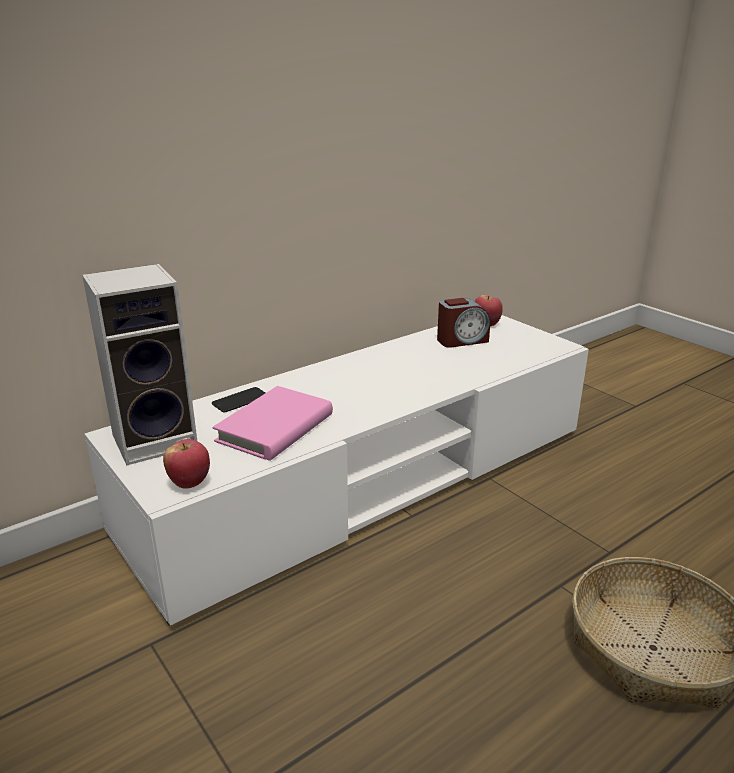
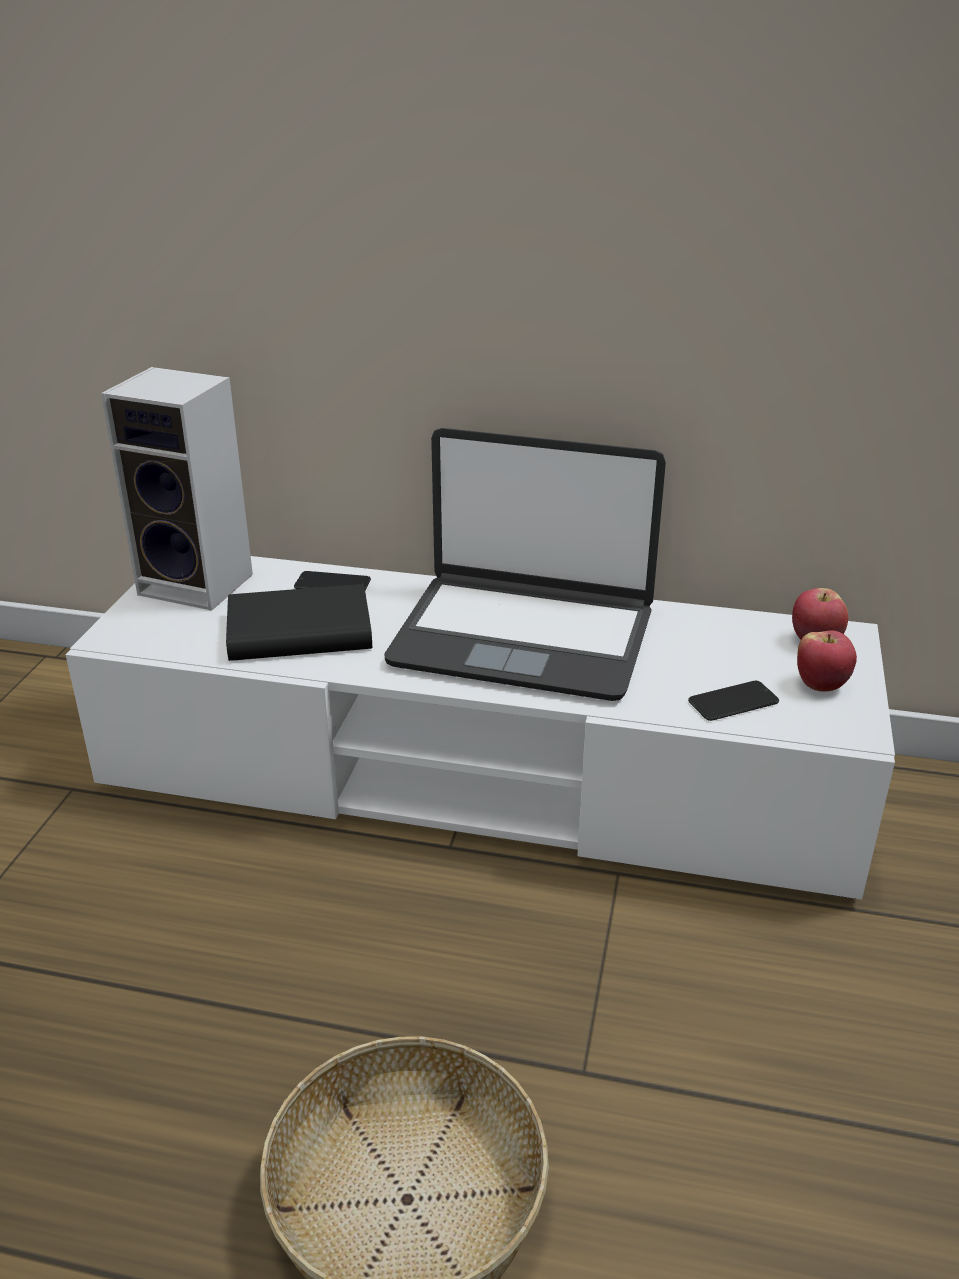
camera: 50 degrees right, 5 degrees up
apple [163,439,210,489] -> apple moved to [797,630,857,692]
pink book [212,386,333,461] -> black book [226,584,372,661]
alarm clock [437,298,490,348] -> none
none -> laptop [384,428,666,701]
none -> phone [688,681,779,721]

